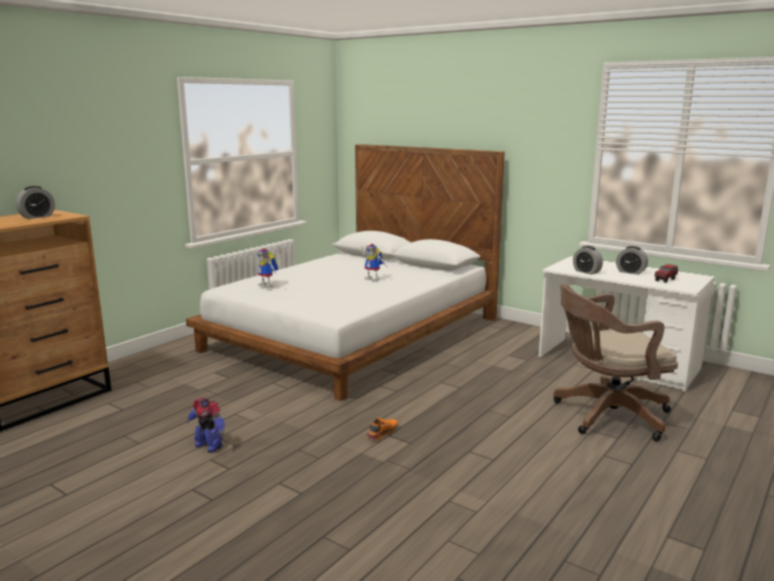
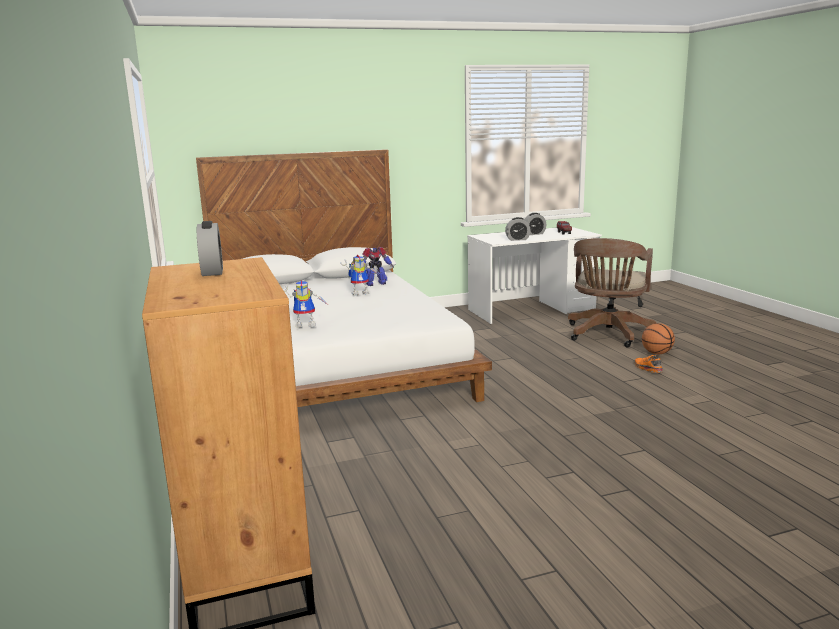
camera: 55 degrees left, 0 degrees up
toy robot [187,398,225,453] -> toy robot moved to [363,247,394,286]
orange shoe [366,418,398,441] -> orange shoe moved to [635,355,663,373]
none -> basketball [642,323,675,354]

